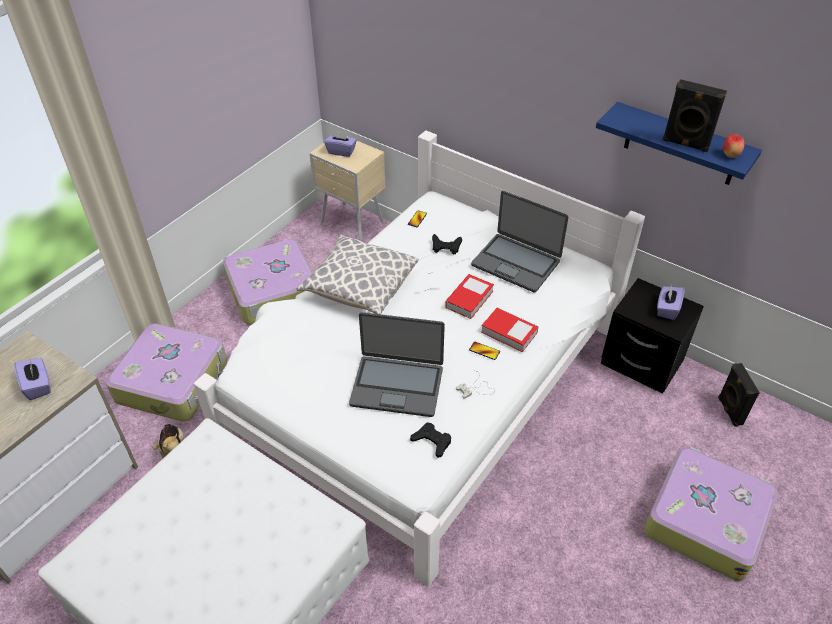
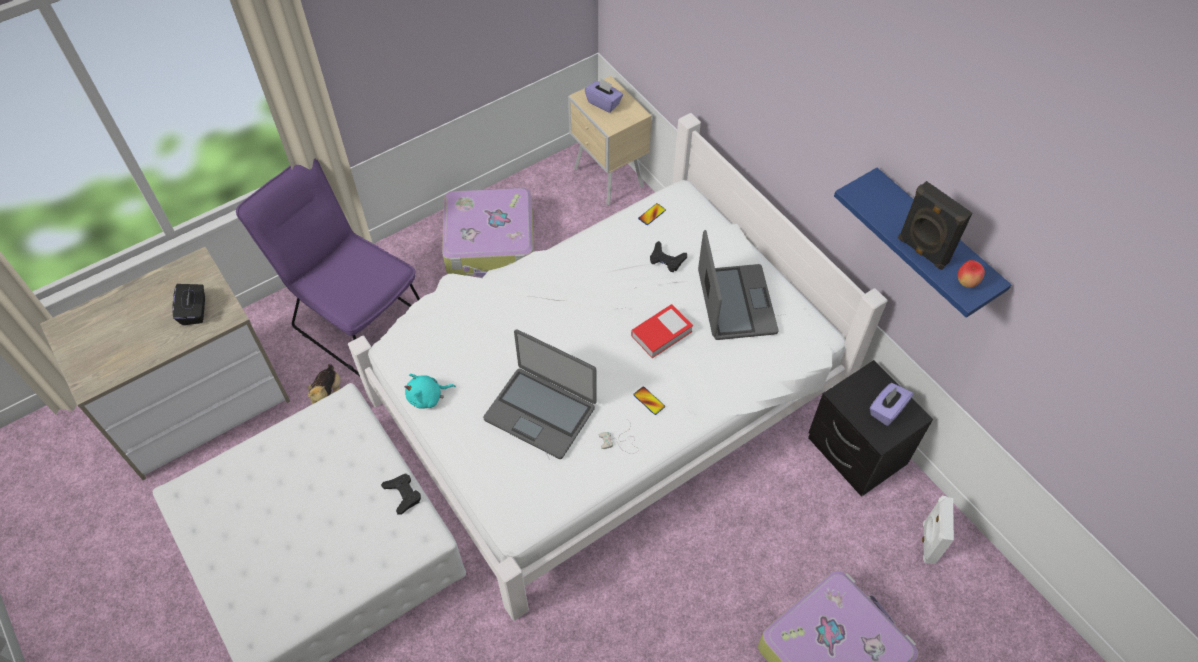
camera: 20 degrees right, 10 degrees up
purple tissue box [14,358,51,400] -> black tissue box [172,284,205,325]
suitcase [106,323,227,422] -> purple chair [236,159,420,376]
pillow [297,234,419,314] -> none
black game controller [410,423,451,458] -> black game controller moved to [381,474,421,515]
laptop [471,191,568,293] -> laptop turned 150 degrees counterclockwise [698,230,778,340]
book [481,308,538,352] -> none
black speaker [718,363,760,427] -> white speaker [922,496,954,564]
none -> turquoise plush toy [404,374,456,409]

